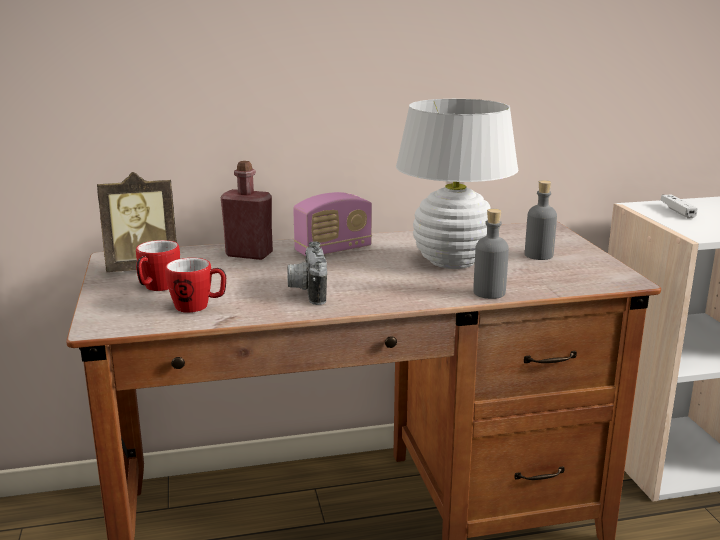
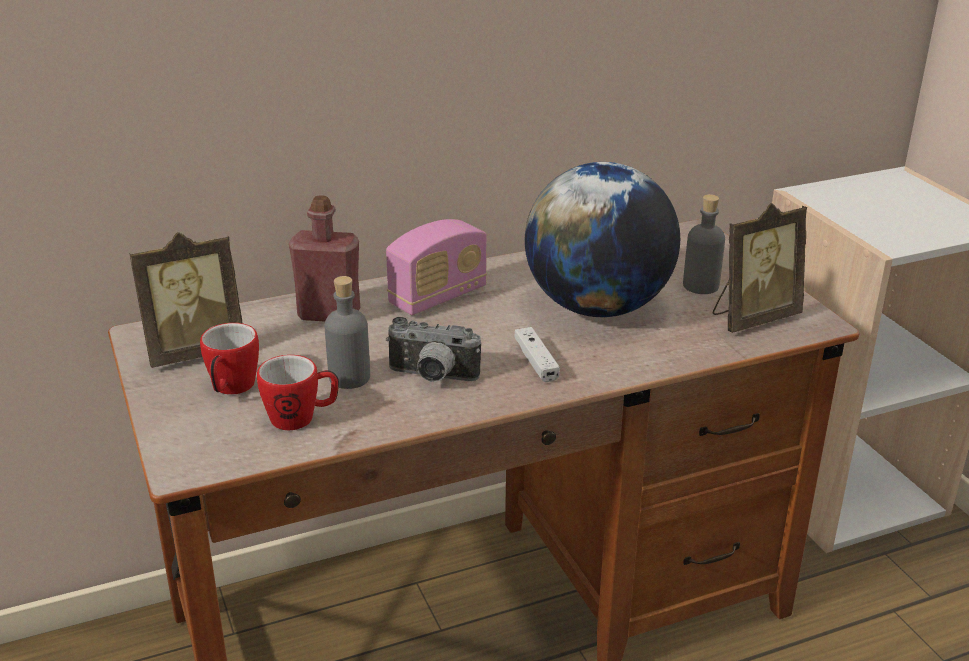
camera: 10 degrees left, 10 degrees up
camera [287,241,327,305] -> camera turned 60 degrees counterclockwise [386,317,481,382]
white table lamp [396,99,519,269] -> globe [525,162,680,317]
grey bottle [473,209,509,299] -> grey bottle moved to [325,276,370,389]
white game controller [660,195,698,218] -> white game controller moved to [514,327,560,382]
none -> picture frame [713,203,807,333]

